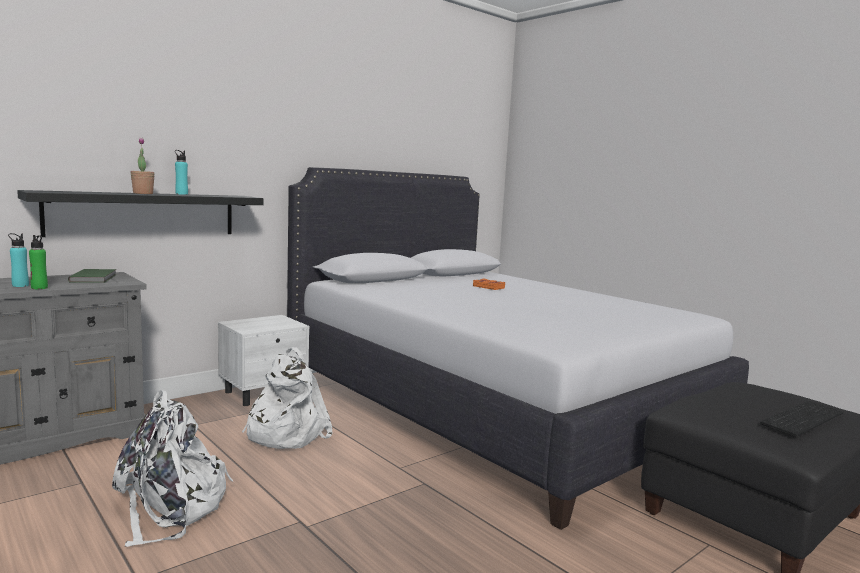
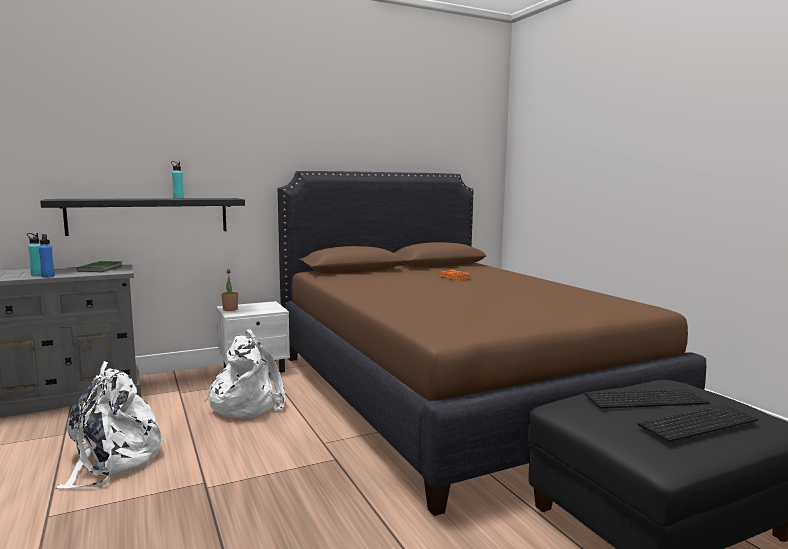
camera: 15 degrees right, 0 degrees up
green bottle [29,235,48,289] -> blue bottle [39,234,55,277]
potted plant [130,138,155,194] -> potted plant moved to [221,269,238,311]
white bed [287,167,749,530] -> brown bed [277,171,706,516]
none -> keyboard [585,389,710,409]

